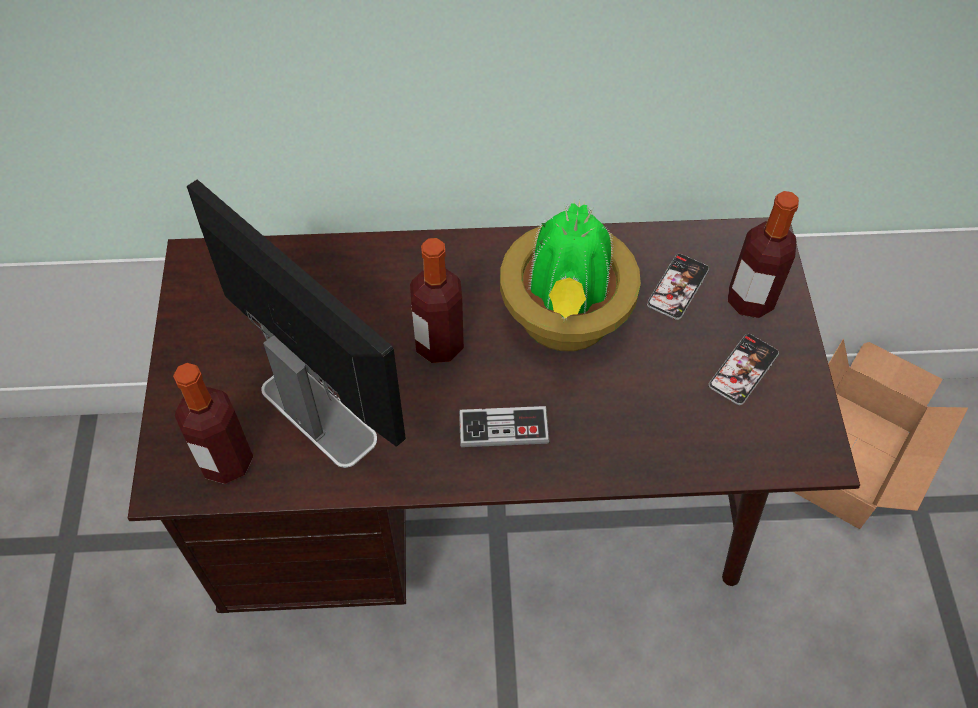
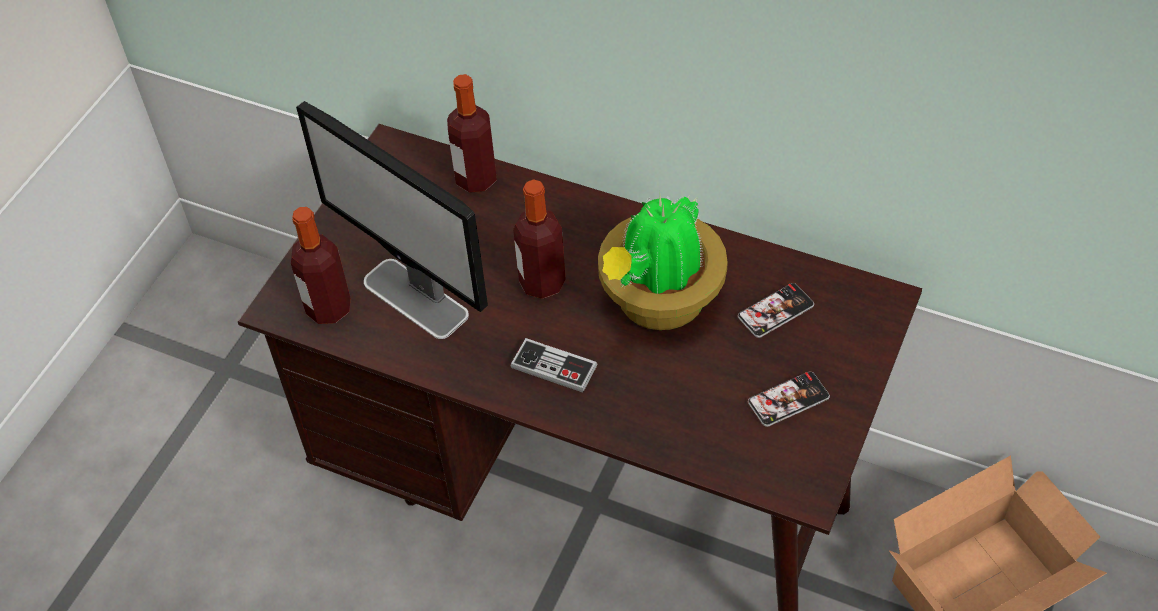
camera: 30 degrees right, 5 degrees down
monitor [187,179,406,468] -> monitor turned 150 degrees clockwise [296,101,488,339]
bottle [728,191,799,318] -> bottle moved to [447,74,497,193]

